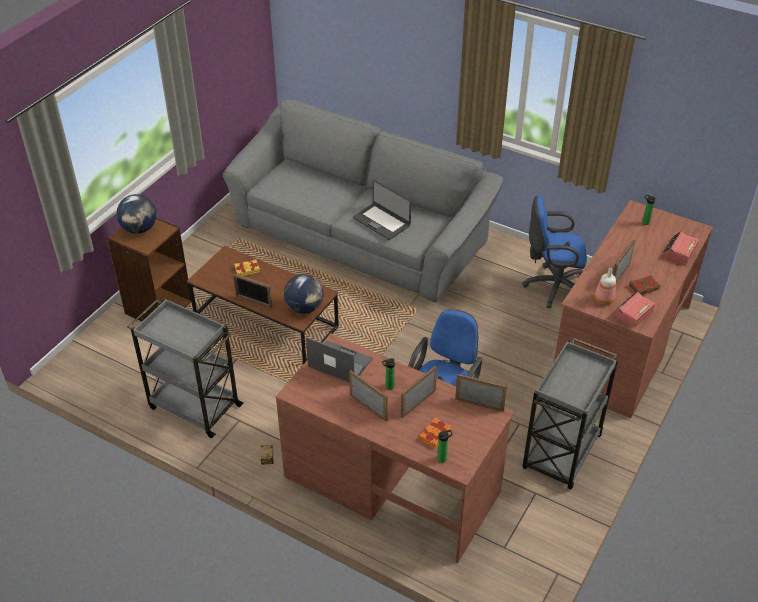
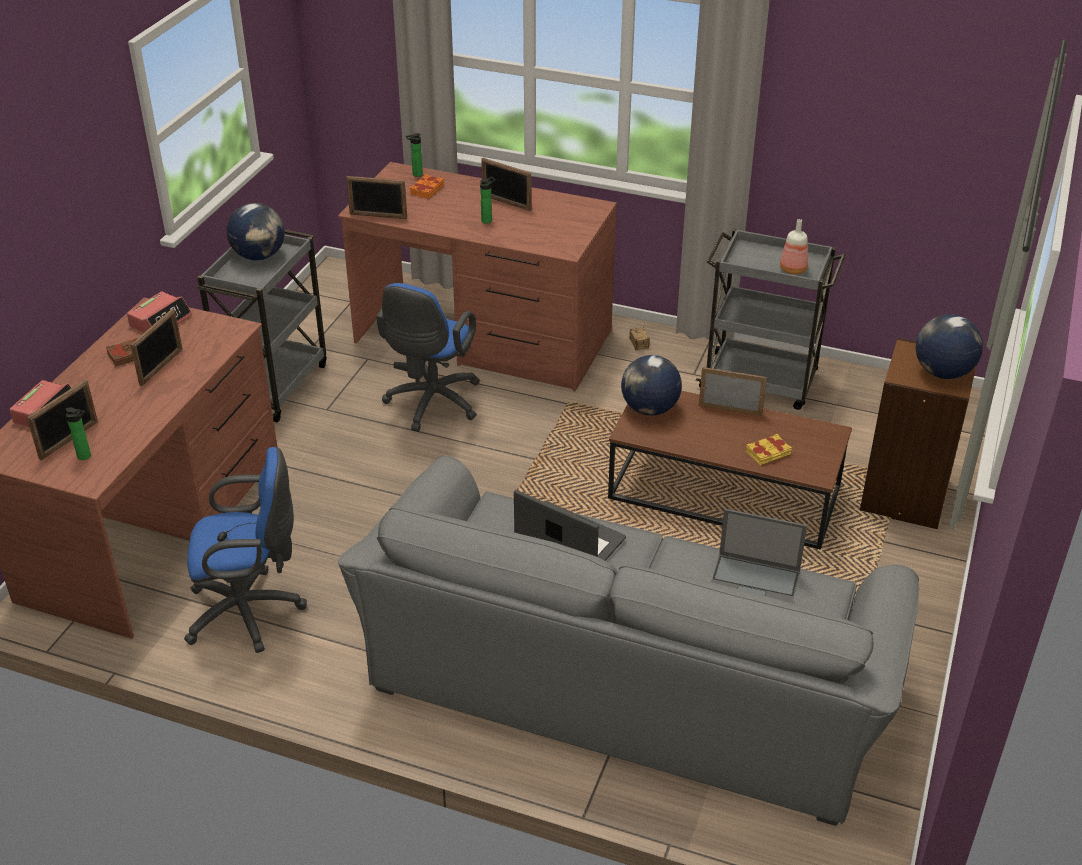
camera: 170 degrees right, 5 degrees down
laptop [306,337,372,382] -> laptop moved to [711,509,807,603]
picture frame [401,366,437,418] -> picture frame moved to [27,379,98,460]
bottle [594,267,616,305] -> bottle moved to [780,219,808,274]
none -> globe [226,203,285,261]

